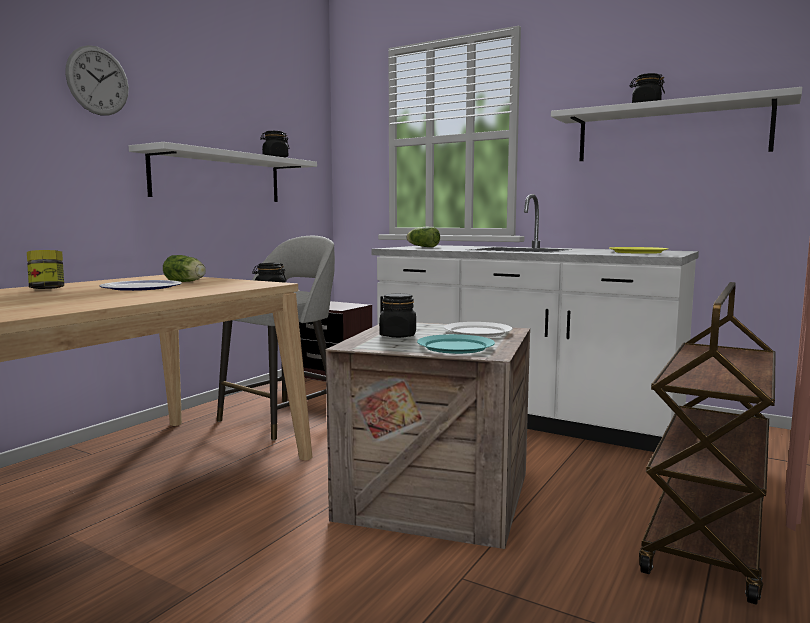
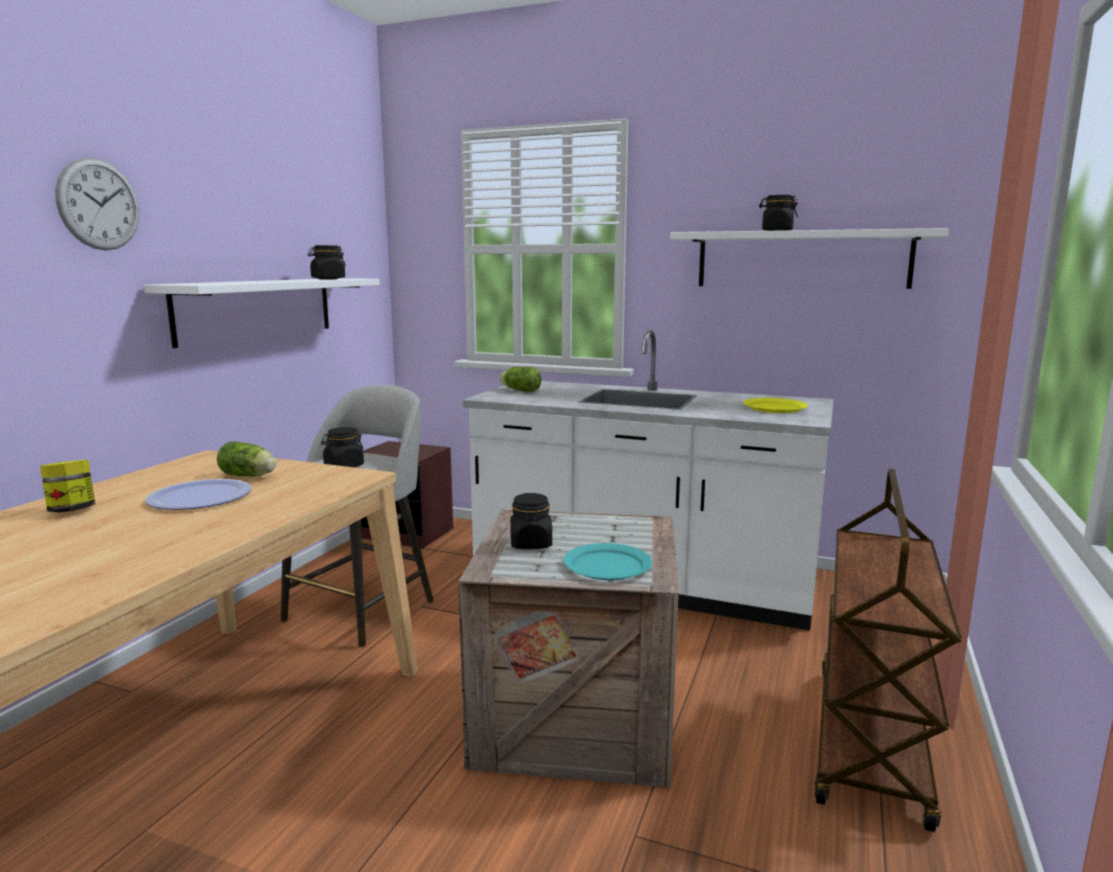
camera: 10 degrees left, 5 degrees up
white plate [444,322,513,337] -> none

